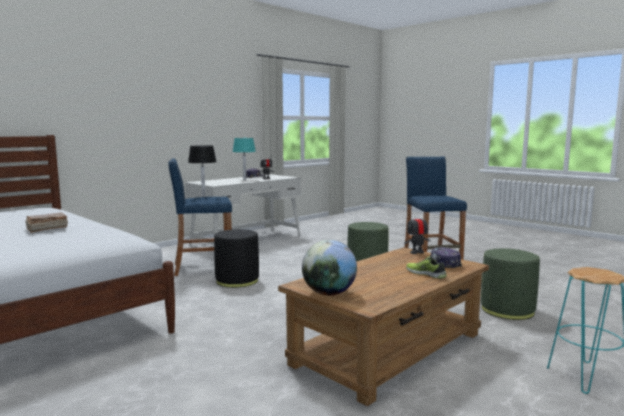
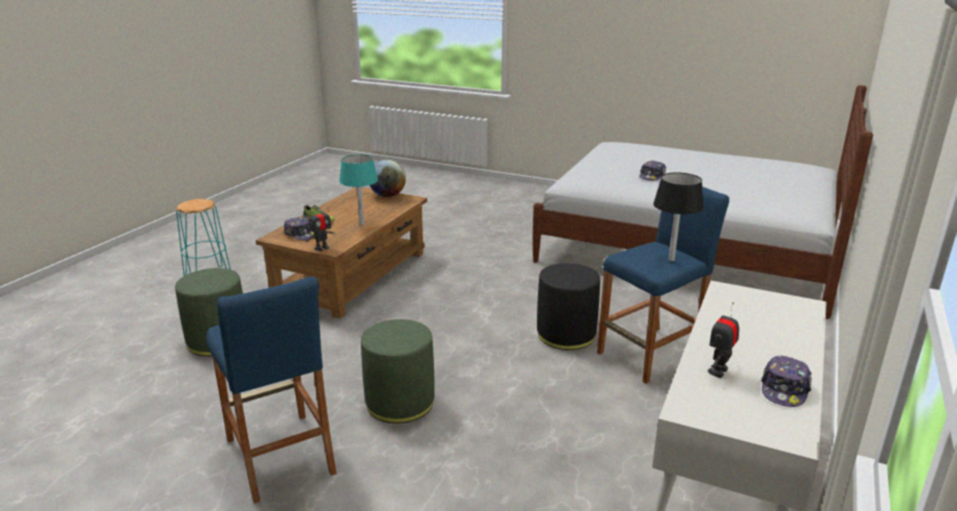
camera: 160 degrees right, 15 degrees up
brown book [25,213,68,233] -> cap [639,160,666,181]
turquoise table lamp [232,138,256,180] -> turquoise table lamp moved to [339,154,378,225]

